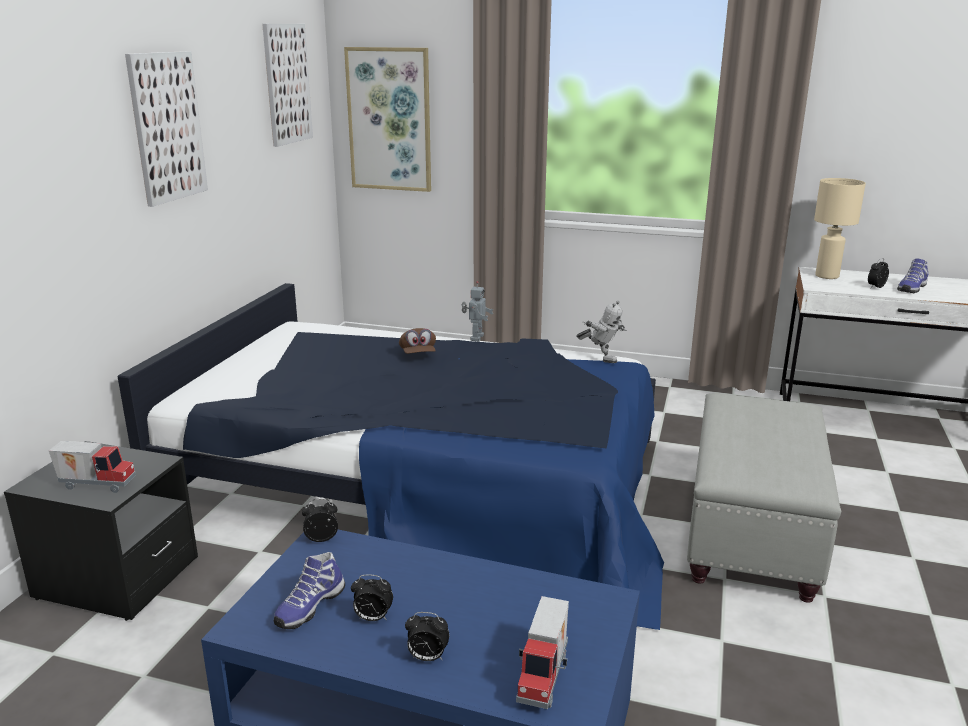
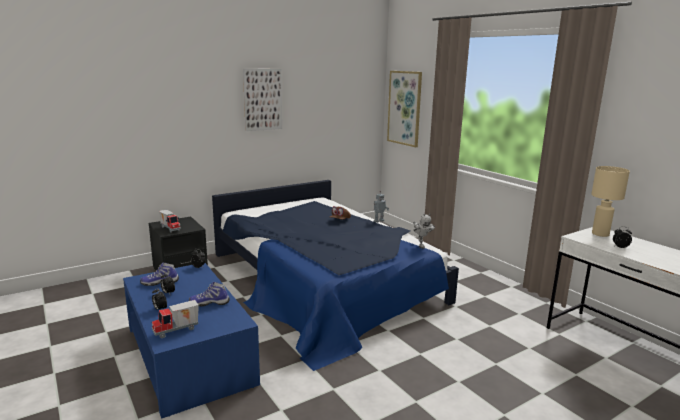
camera: 40 degrees right, 5 degrees down
picture [262,24,313,147] -> none
grey ottoman [687,393,841,603] -> none
shoe [897,259,928,294] -> shoe moved to [189,282,230,307]

